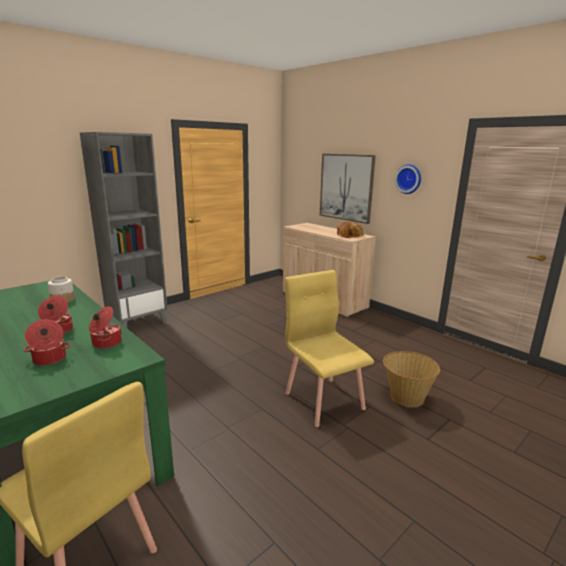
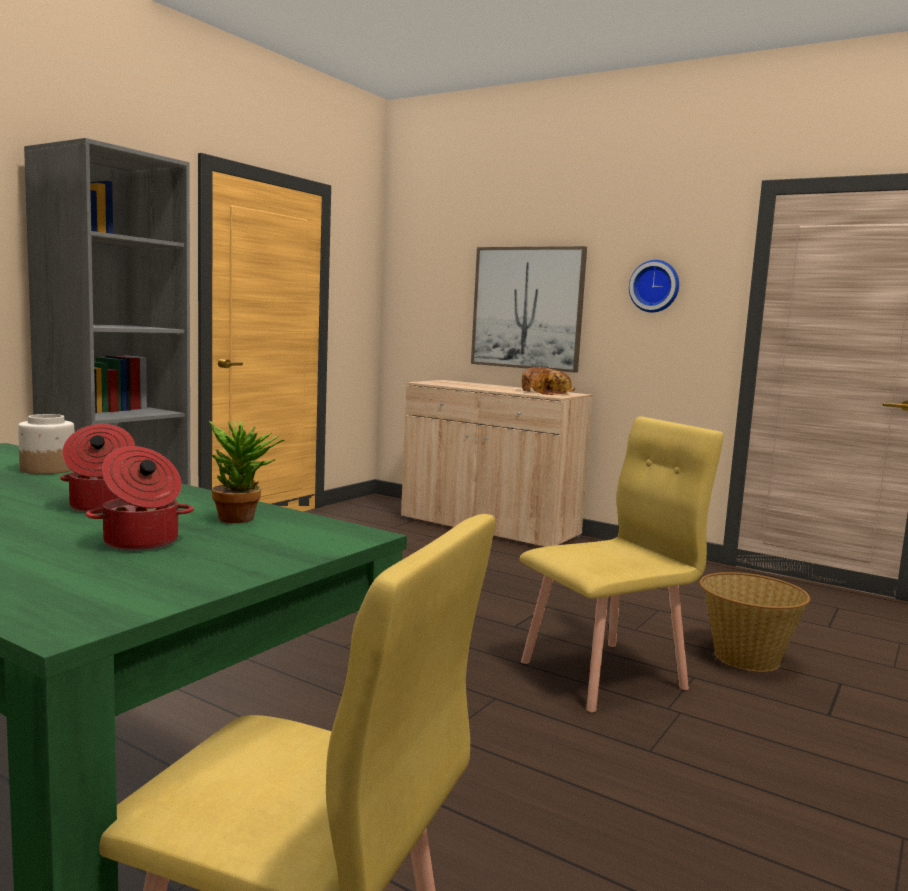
camera: 15 degrees left, 10 degrees down
cooking pot [89,306,122,349] -> potted plant [209,421,286,523]
yellow chair [285,270,374,427] -> yellow chair turned 105 degrees clockwise [520,416,723,712]

